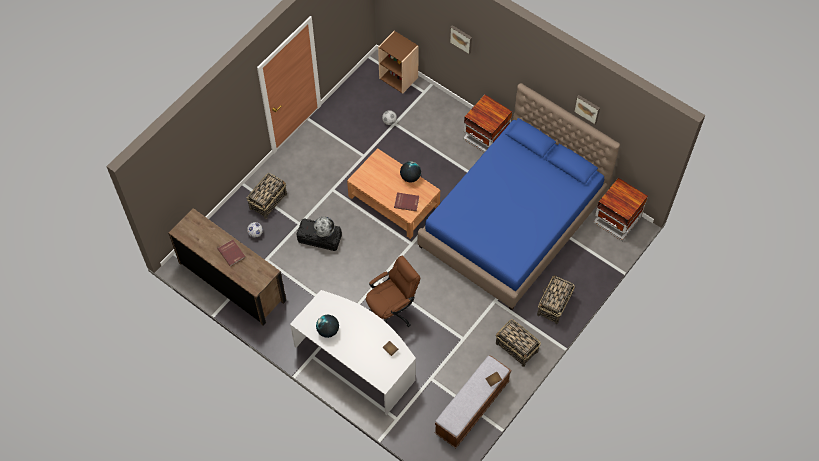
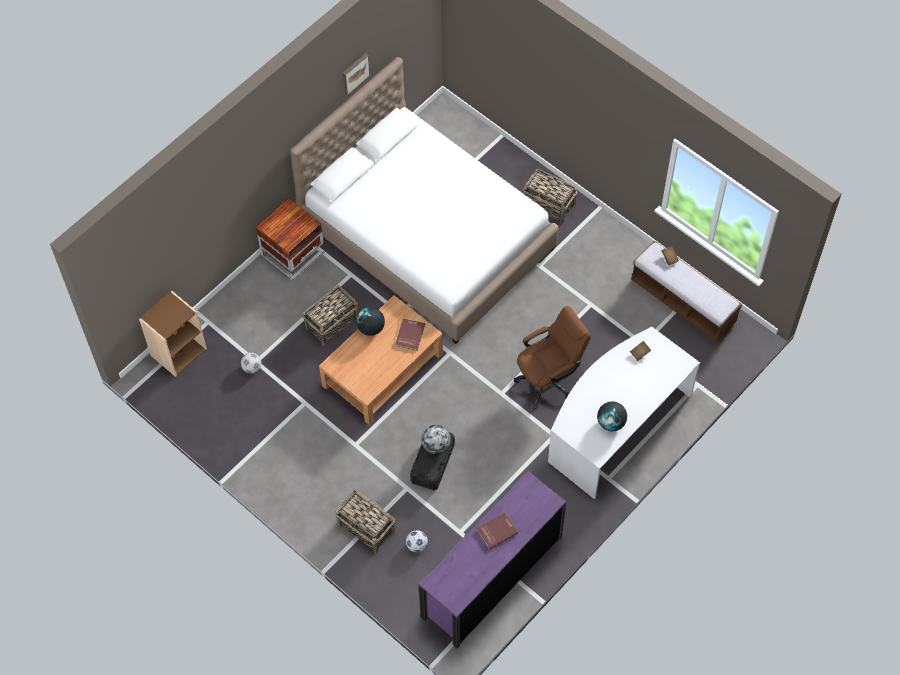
camera: 85 degrees left, 0 degrees up
brown dresser [168,208,286,326] -> purple dresser [419,471,566,649]
brown office chair [366,256,420,327] -> brown office chair turned 90 degrees clockwise [514,306,591,409]
blue bed [417,83,620,310] -> white bed [290,57,558,344]
picture [450,25,472,54] -> none
basket [496,319,541,367] -> basket moved to [302,286,358,346]
nightstand [593,178,648,241] -> none

